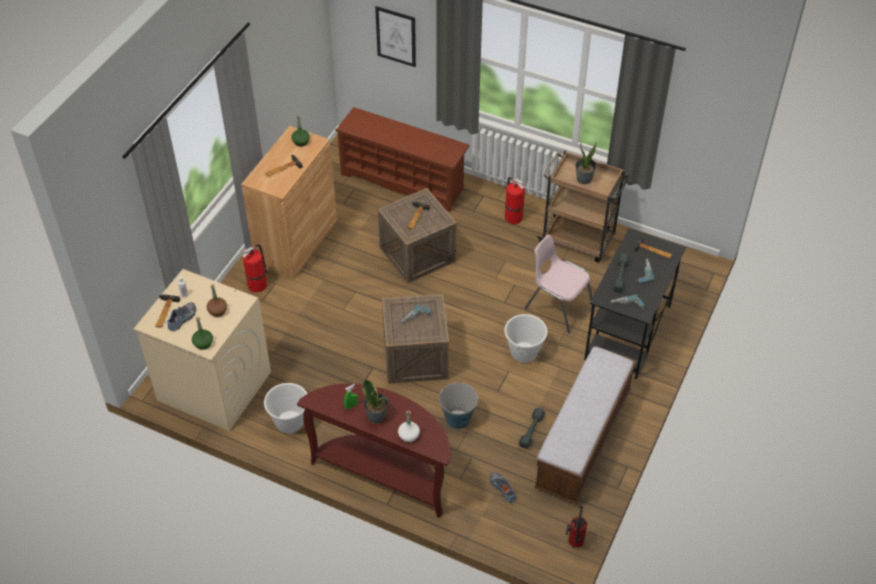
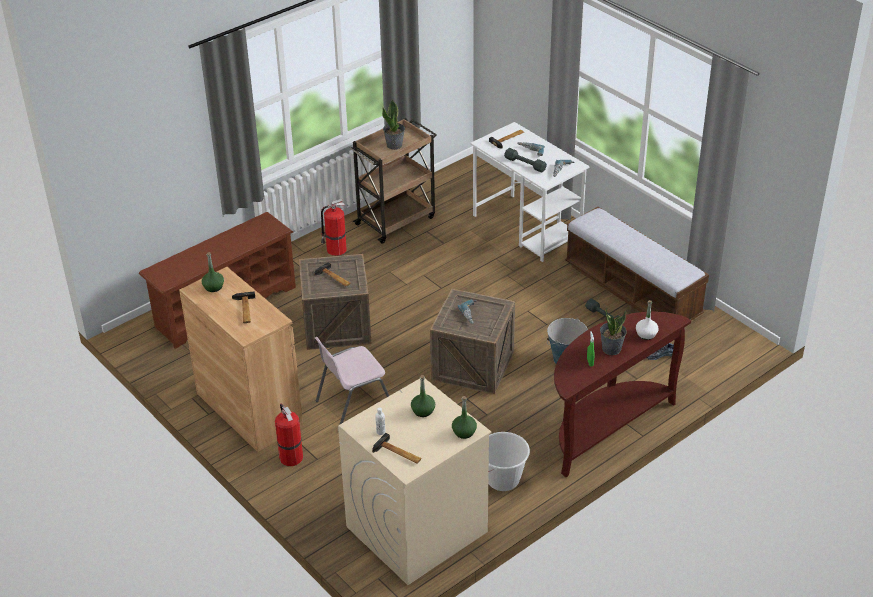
camera: 65 degrees left, 10 degrees down
shoe [167,302,196,331] -> none
brown bottle [206,284,227,317] -> green bottle [411,375,435,417]
picture [375,6,416,67] -> none
white bucket [504,314,547,363] -> none
pink chair [525,234,592,334] -> pink chair moved to [315,337,389,425]
fire extinguisher [566,506,587,548] -> none
black desk [584,228,686,379] -> white desk [470,122,590,262]

